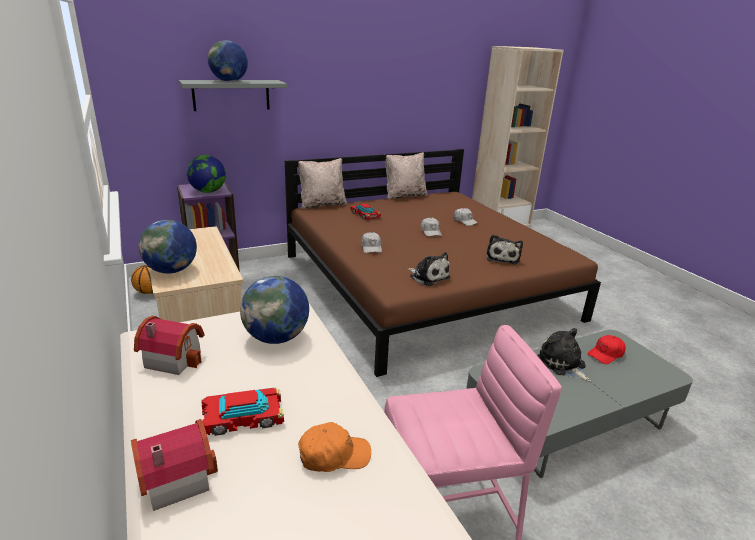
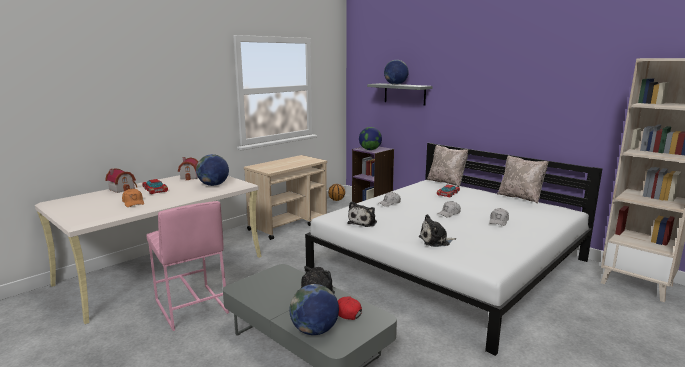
camera: 70 degrees right, 10 degrees down
globe [139,220,197,274] -> globe moved to [289,284,339,335]
brown bed [285,149,601,377] -> white bed [305,143,603,356]

